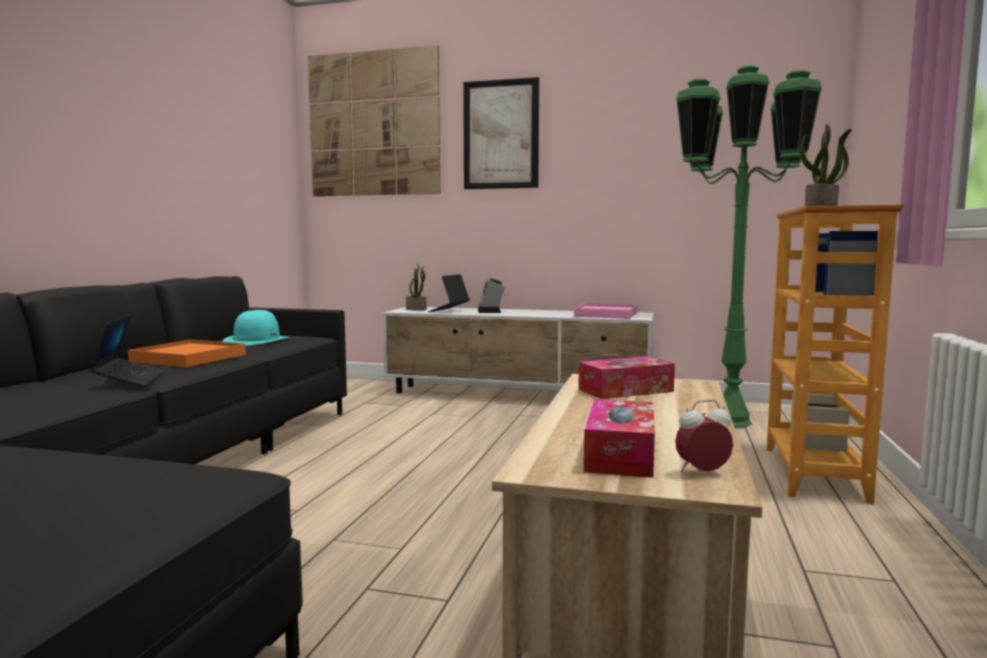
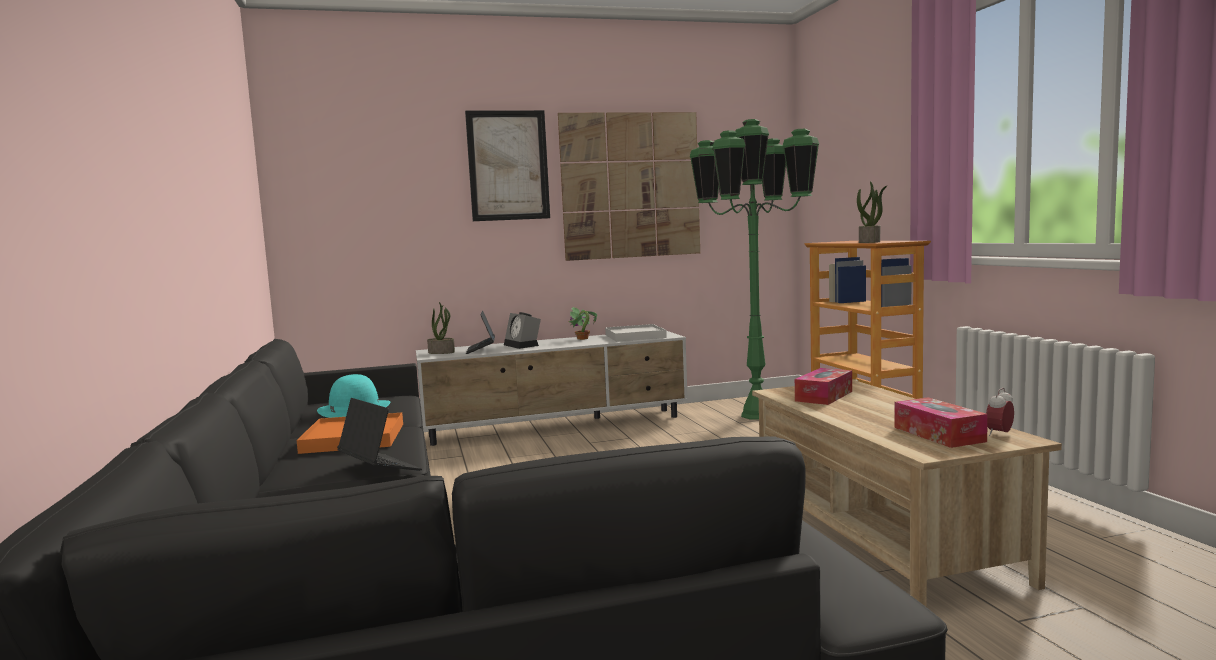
camera: 30 degrees left, 0 degrees up
picture [308,45,440,196] -> picture moved to [558,112,700,261]
pink tray [574,303,637,319] -> white tray [605,324,667,342]
none -> potted plant [568,307,597,340]

